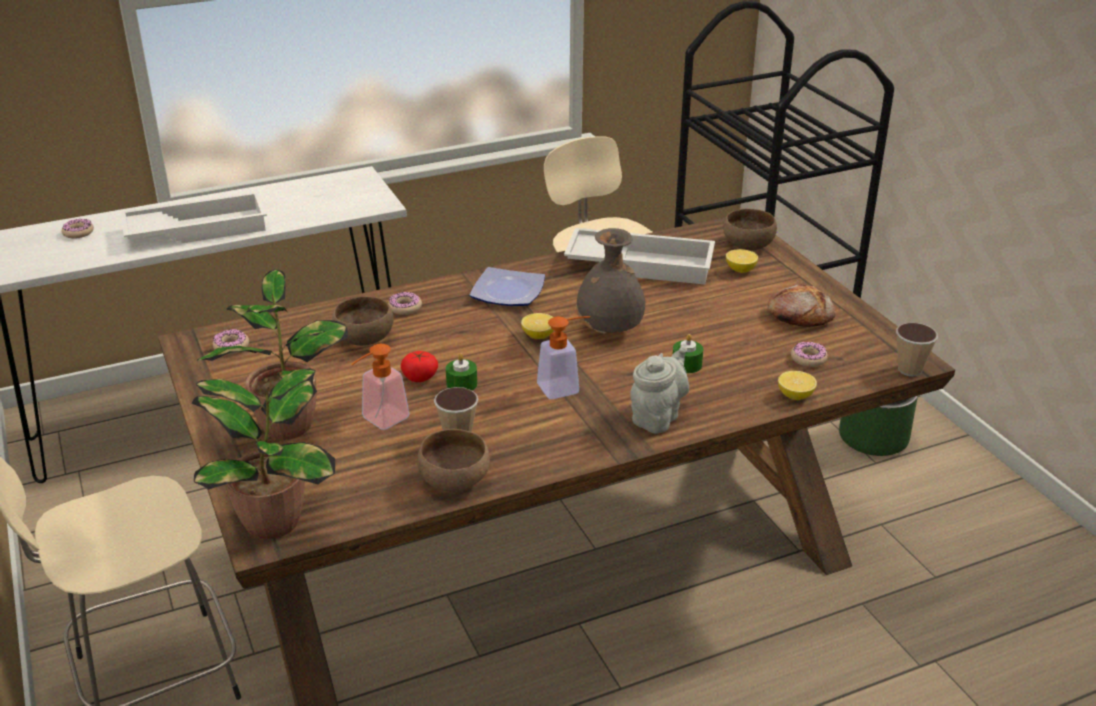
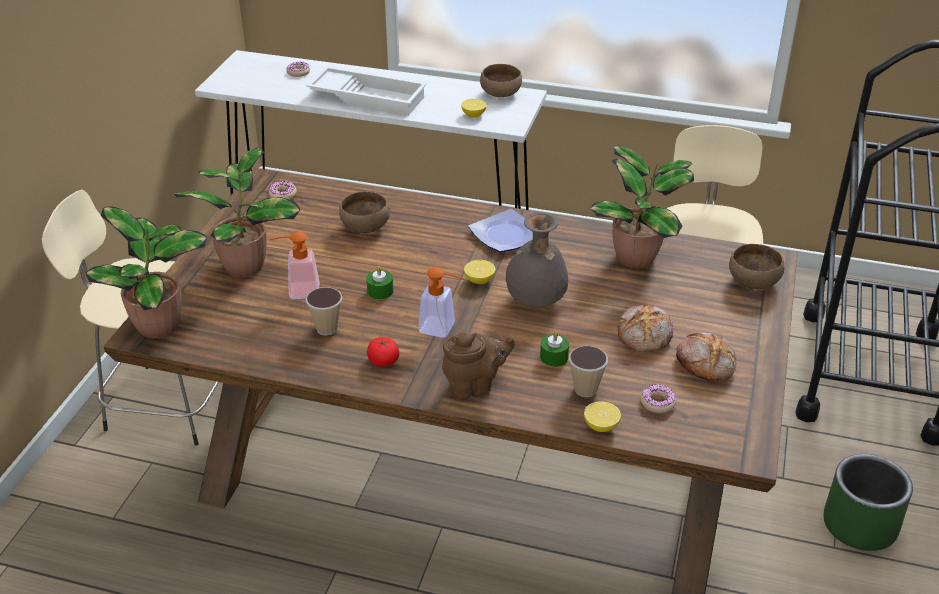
camera: 40 degrees right, 5 degrees up
donut [388,292,422,315] -> none
tomato [401,351,438,382] -> tomato moved to [367,337,399,367]
brown bowl [417,429,490,491] -> brown bowl moved to [480,64,522,97]
white tray [564,228,715,285] -> potted plant [590,145,694,269]
grey teapot [630,346,689,434] -> brown teapot [442,331,515,399]
lemon [726,249,758,273] -> lemon moved to [461,99,487,118]
cup [896,323,938,377] -> cup moved to [569,346,608,397]
none -> bread [617,304,673,352]

